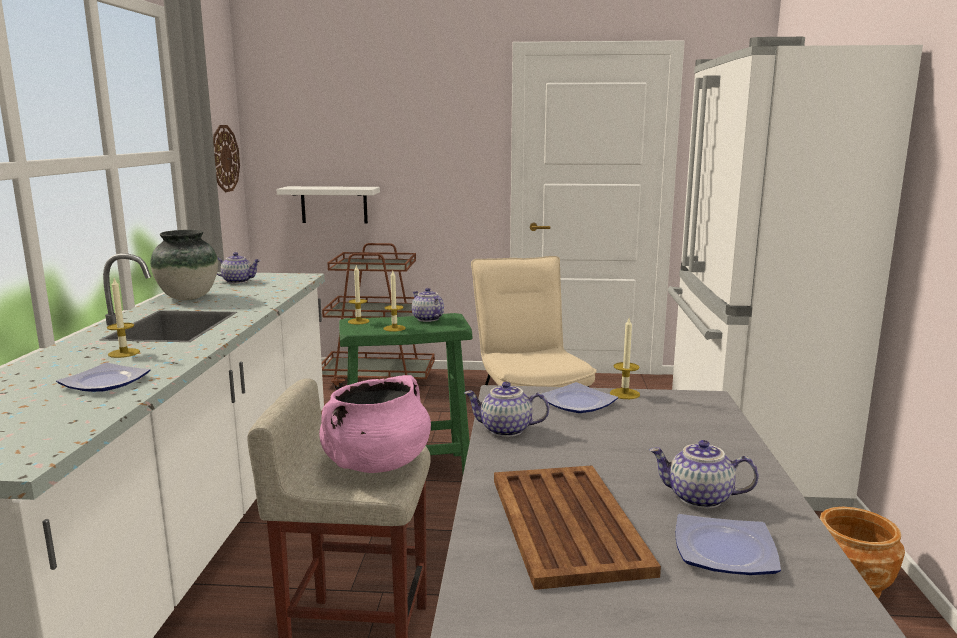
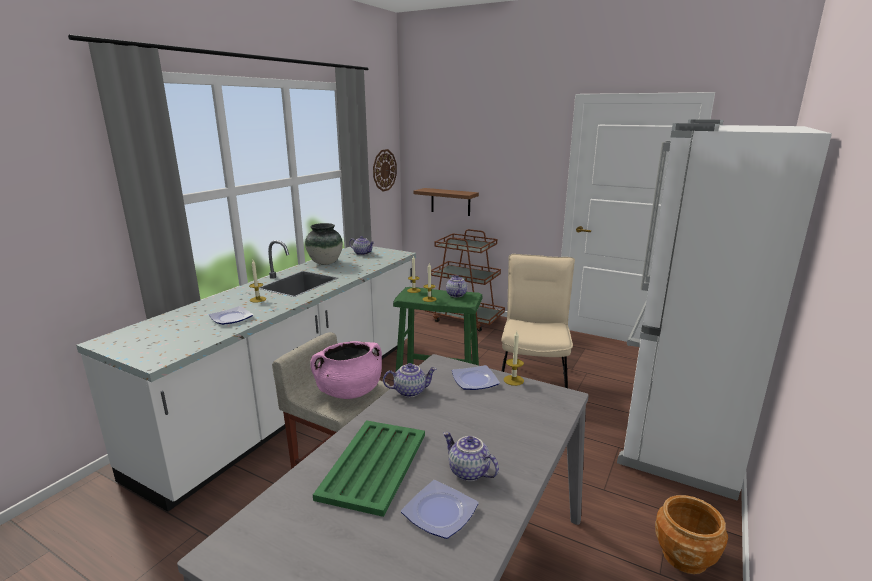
camera: 25 degrees right, 5 degrees up
white shelf [276,186,380,224] -> brown shelf [413,188,479,216]
teapot [464,382,549,437] -> teapot turned 135 degrees clockwise [383,363,437,397]
brown tray [494,465,661,590] -> green tray [313,420,425,517]

